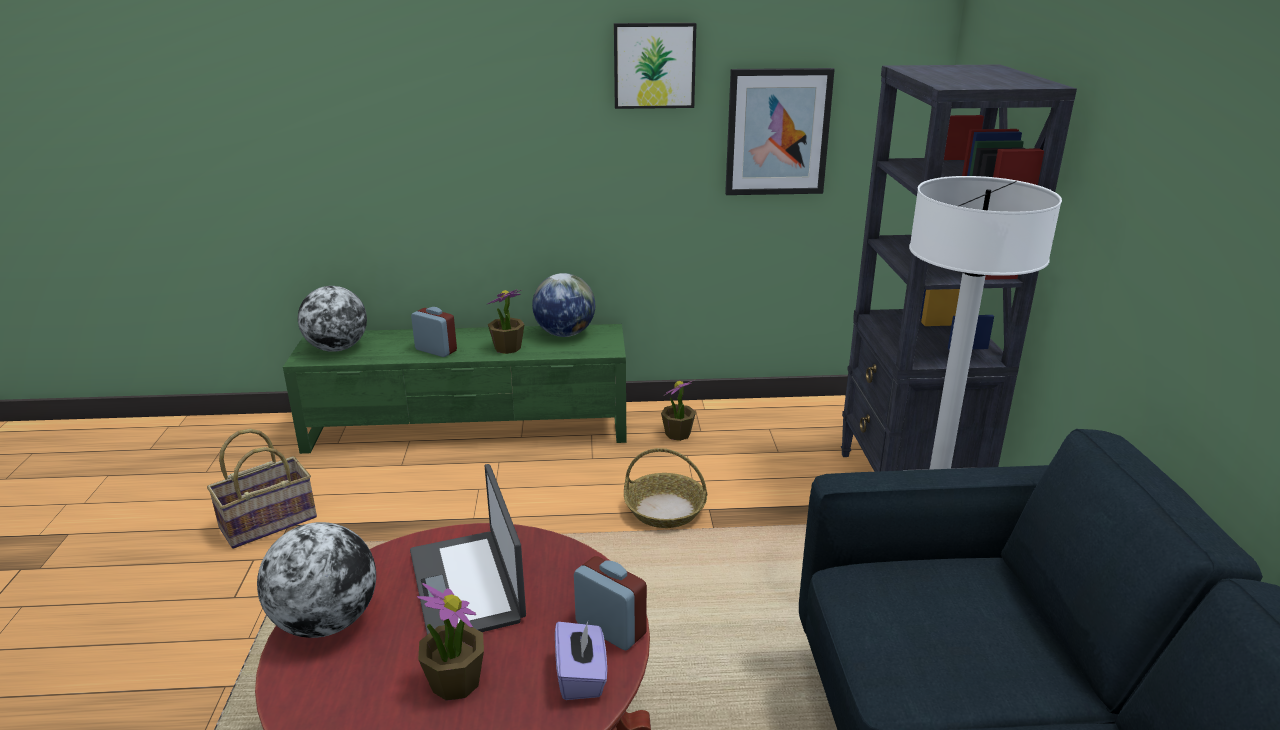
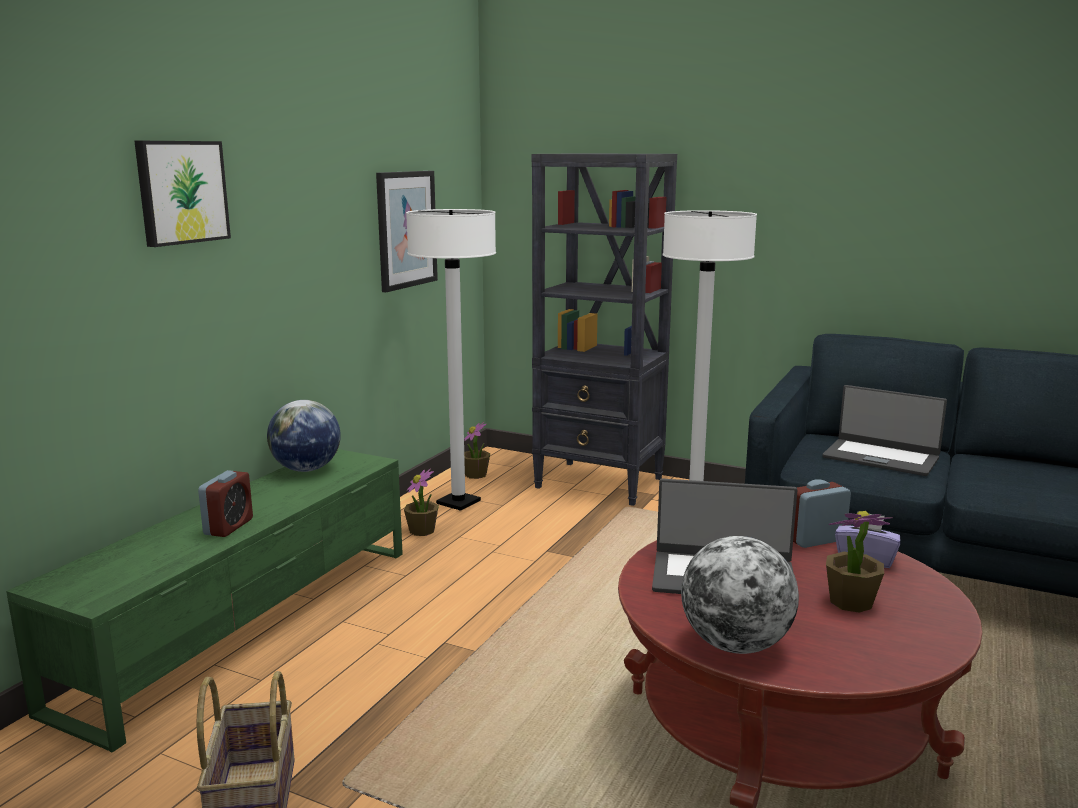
camera: 60 degrees left, 10 degrees down
globe [298,286,367,352] -> none
alarm clock [411,307,457,357] -> alarm clock turned 135 degrees clockwise [198,470,253,537]
potted plant [488,290,525,354] -> potted plant moved to [464,422,490,479]
picture [614,23,696,109] -> picture moved to [134,141,231,247]
basket [624,448,708,528] -> none
none -> white floor lamp [406,209,496,511]
none -> laptop [822,385,947,476]

